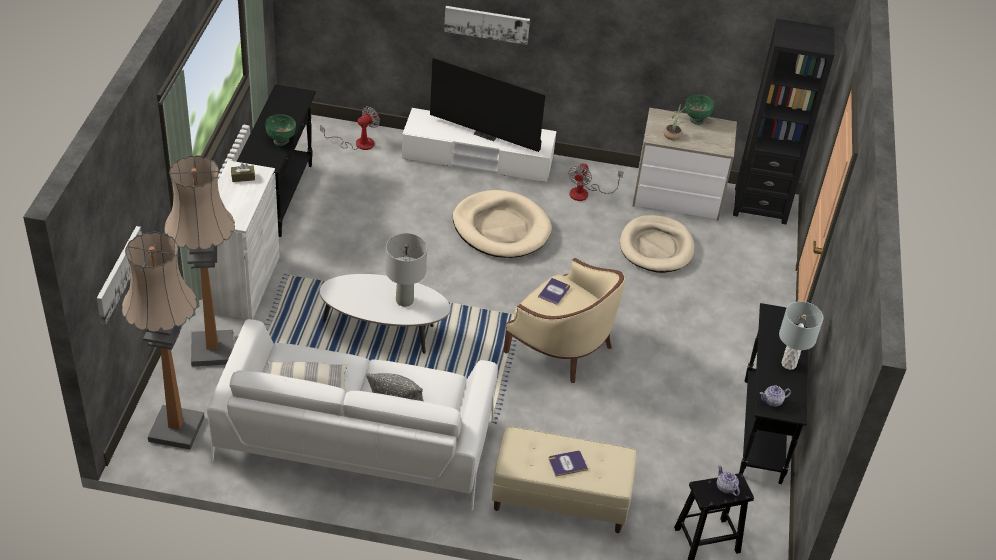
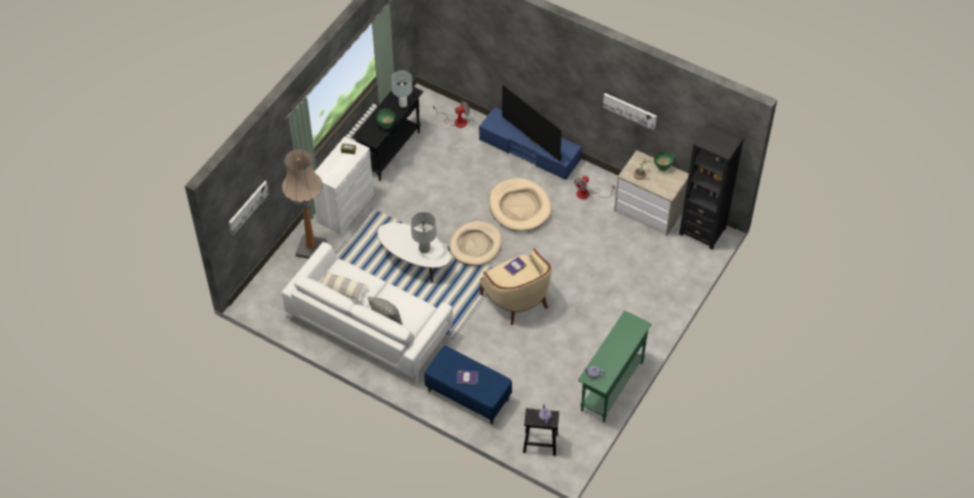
camera: 25 degrees right, 10 degrees up
floor lamp [122,232,204,450] -> none
white tv stand [402,108,556,182] -> blue tv stand [479,107,582,180]
picture [444,6,530,45] -> picture moved to [603,93,657,130]
beige bench [492,426,637,533] -> blue bench [424,346,512,424]
beige dog bed [620,215,695,273] -> beige dog bed moved to [449,221,502,266]
black console table [739,303,808,484] -> green console table [578,311,652,423]
grey table lamp [779,301,823,370] -> grey table lamp moved to [391,70,412,108]

